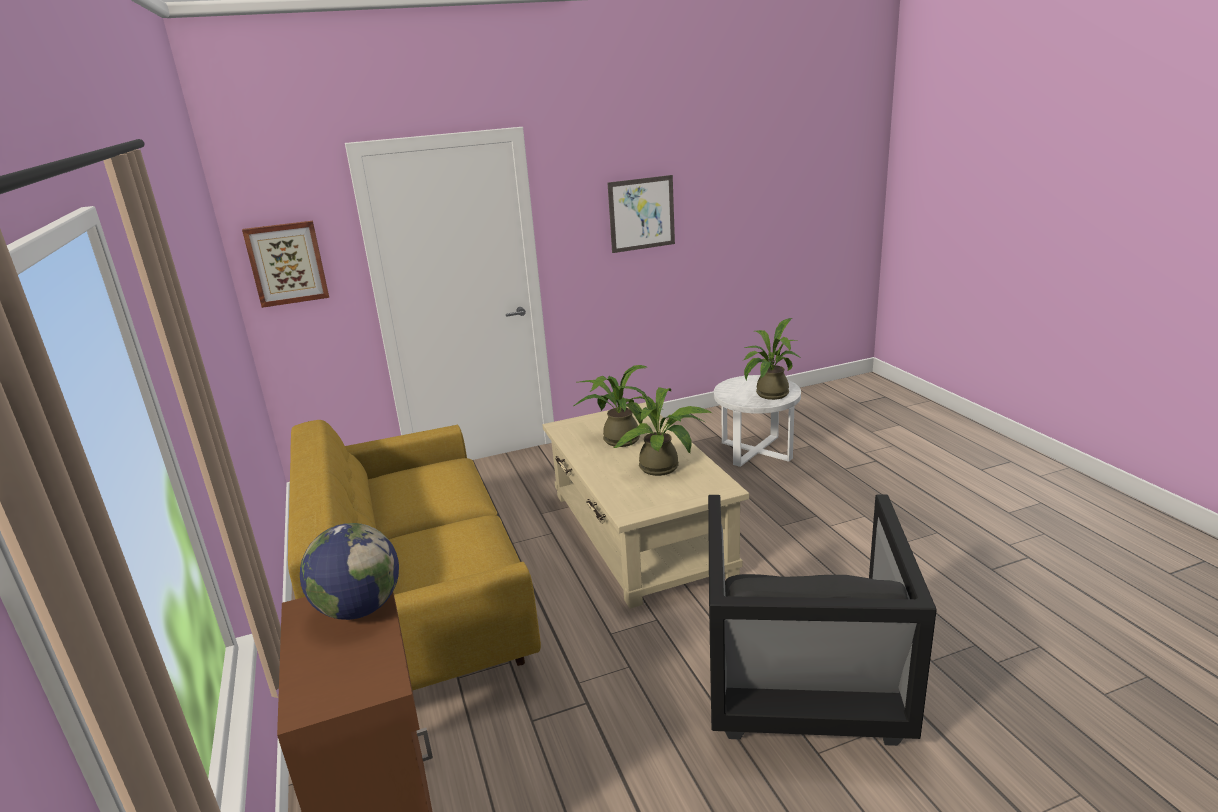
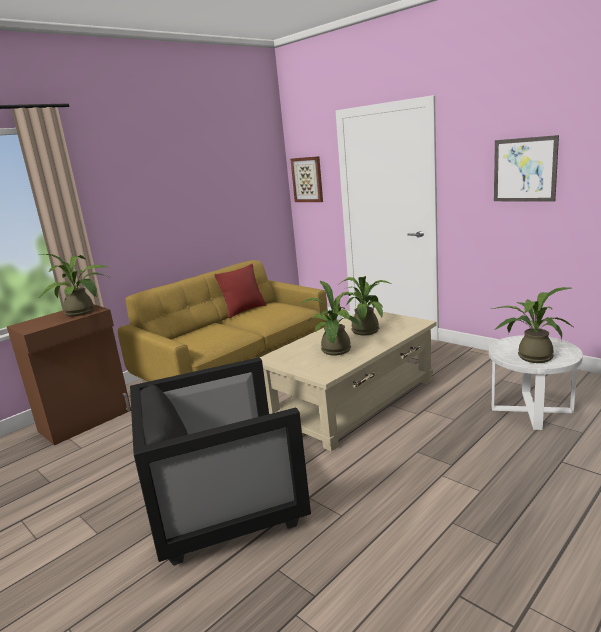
camera: 65 degrees right, 5 degrees down
globe [300,523,399,620] -> potted plant [39,254,109,317]
none -> red pillow [214,264,267,318]

